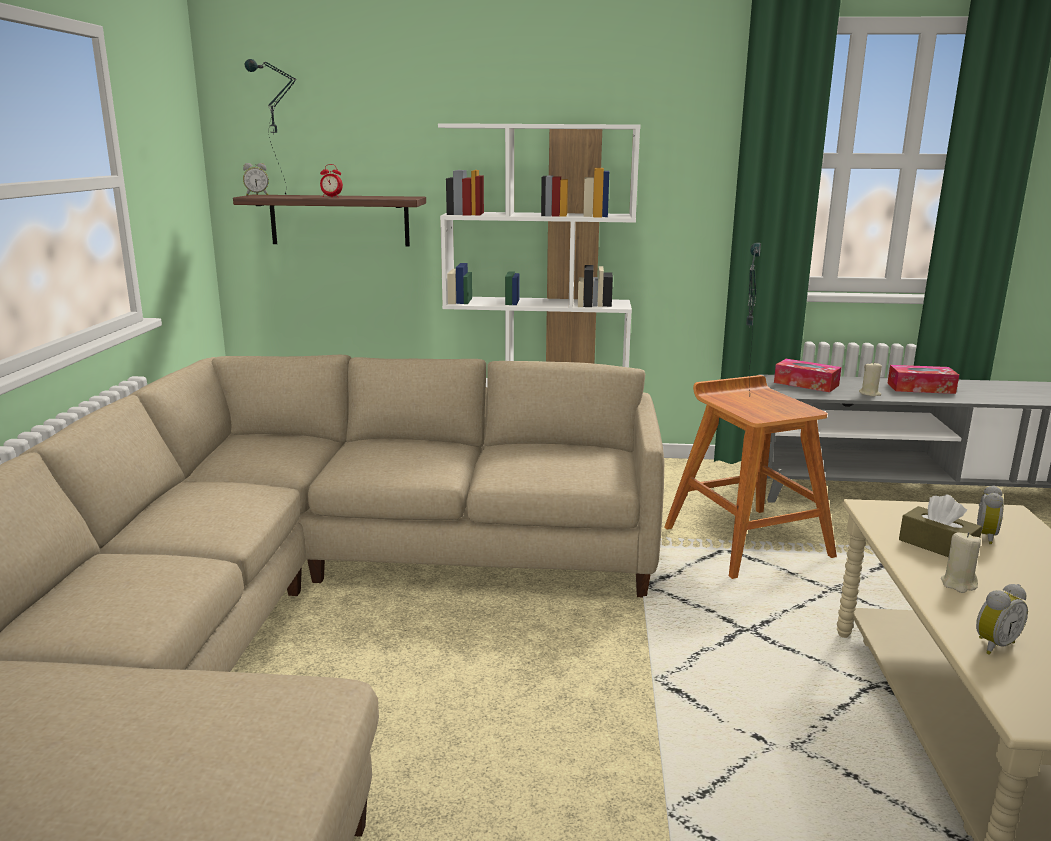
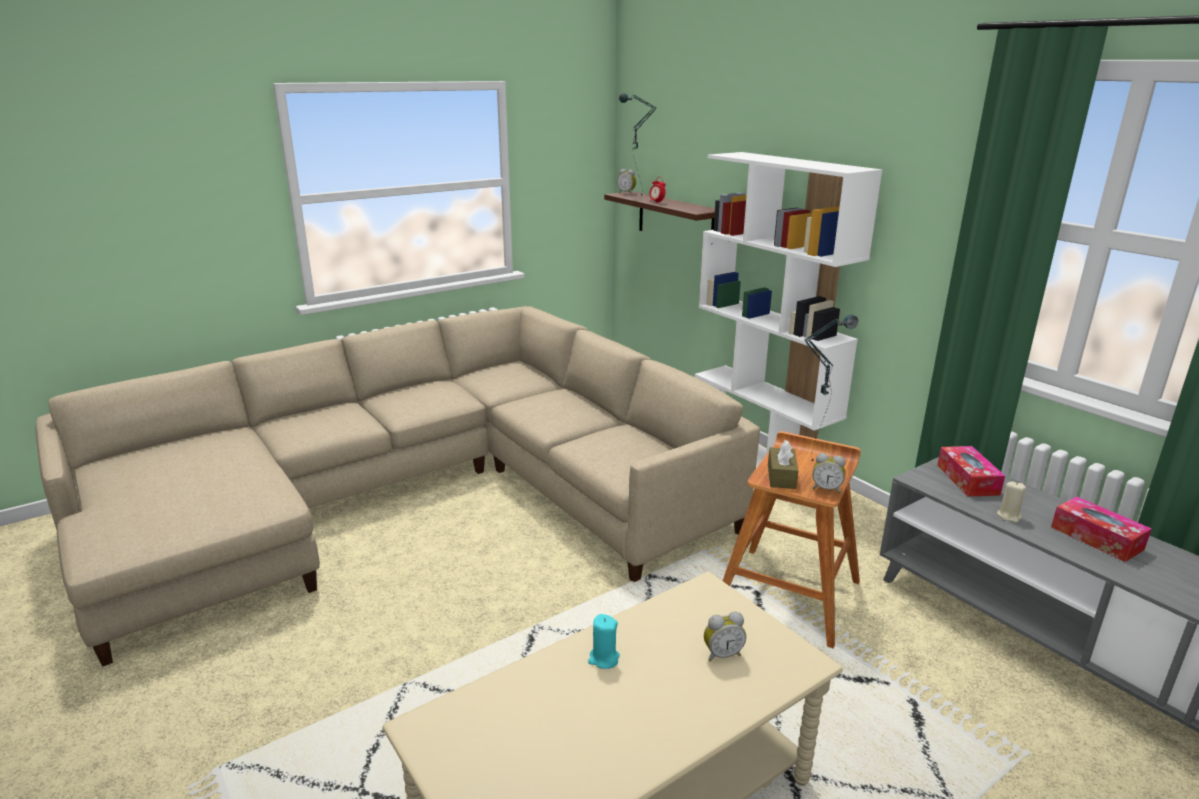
camera: 50 degrees right, 5 degrees up
brown tissue box [899,494,982,557] -> brown tissue box moved to [768,440,798,489]
beige candle [941,532,981,593] -> turquoise candle [588,614,620,669]
alarm clock [976,584,1028,655] -> alarm clock moved to [812,453,846,494]

